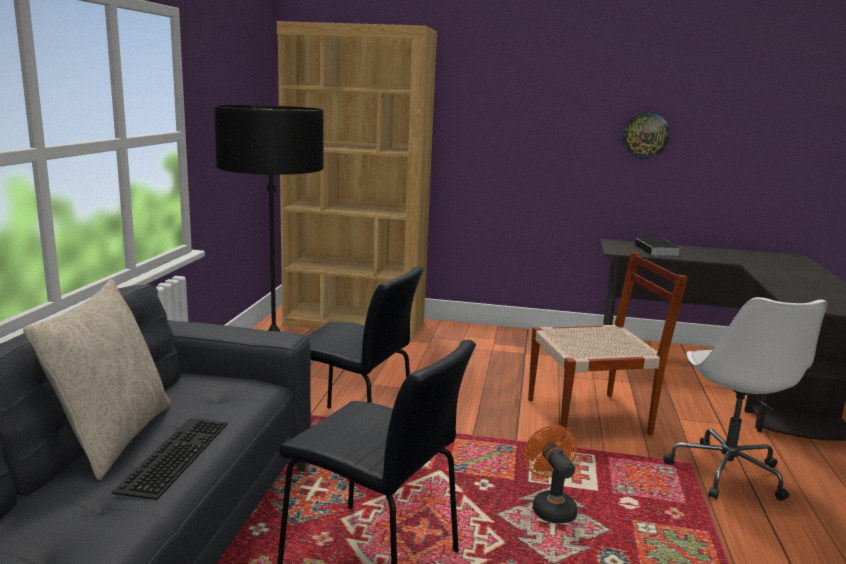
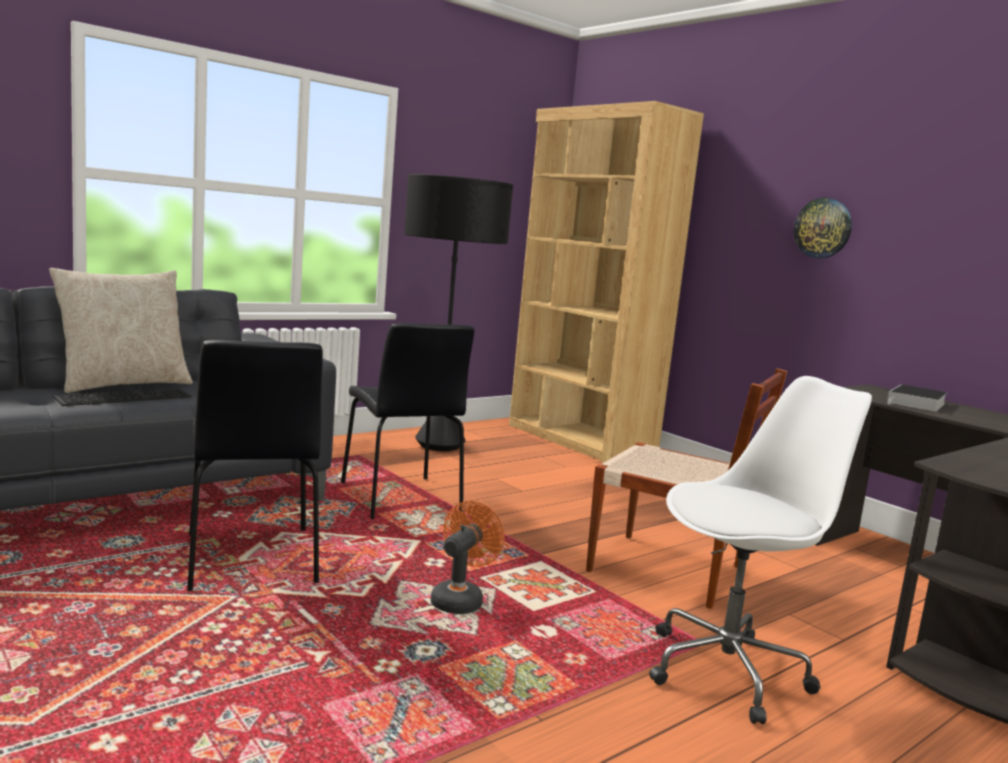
camera: 40 degrees right, 5 degrees down
wall clock [622,112,670,159] -> wall clock moved to [793,198,852,258]
white office chair [663,297,827,501] -> white office chair turned 150 degrees counterclockwise [649,376,872,724]

